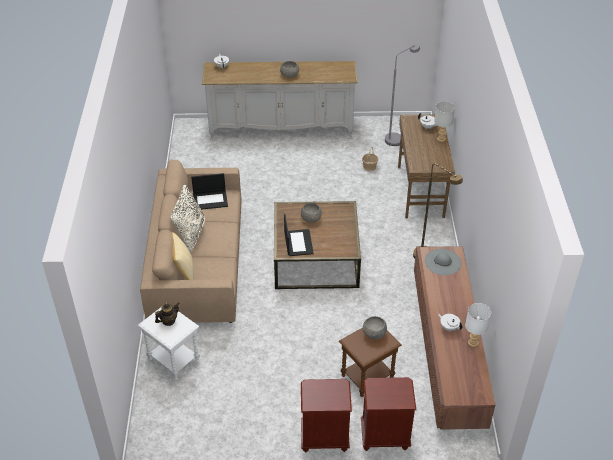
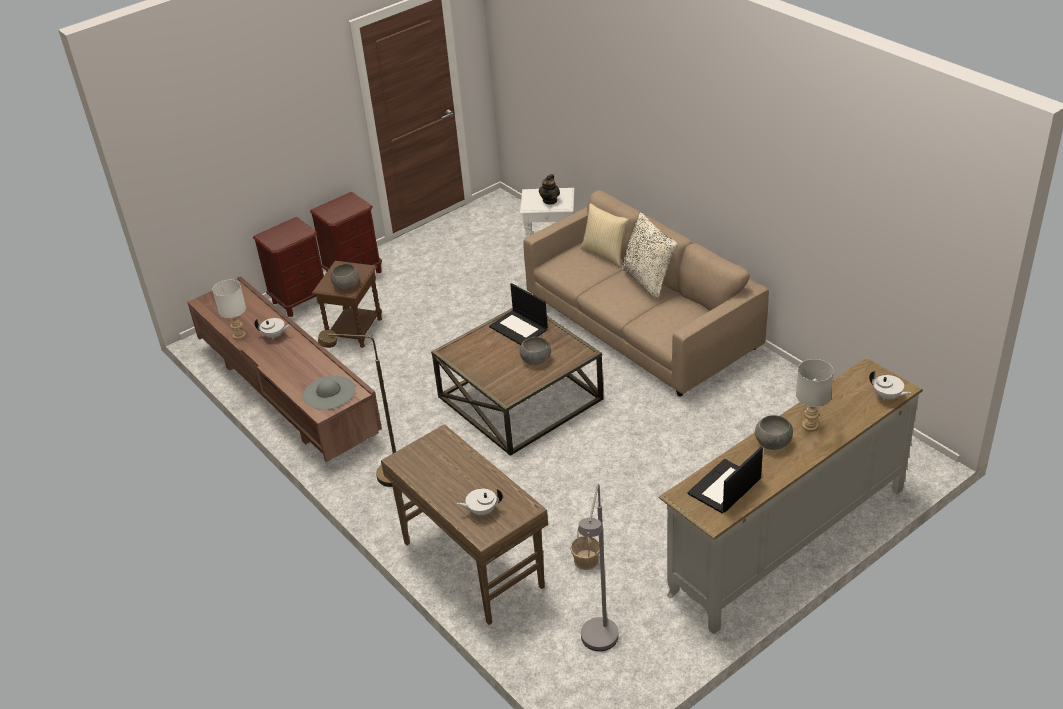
camera: 145 degrees right, 5 degrees down
laptop [191,173,228,210] -> laptop moved to [687,447,763,514]
grey table lamp [434,101,455,142] -> grey table lamp moved to [796,359,834,432]

